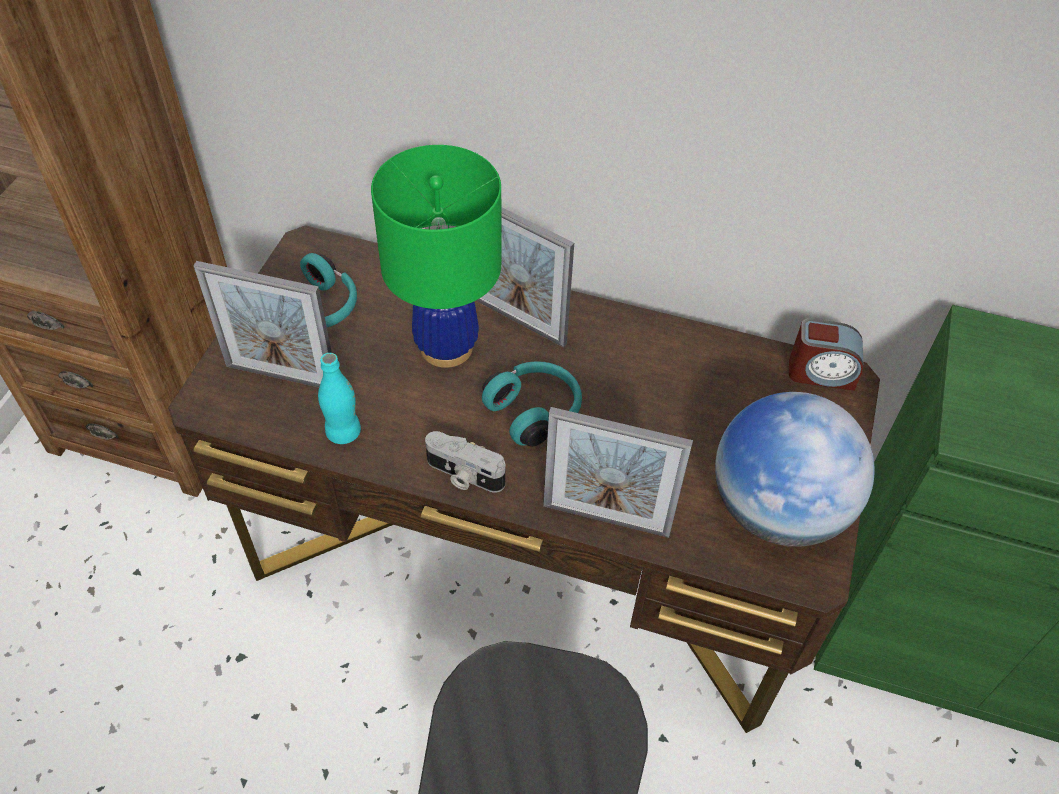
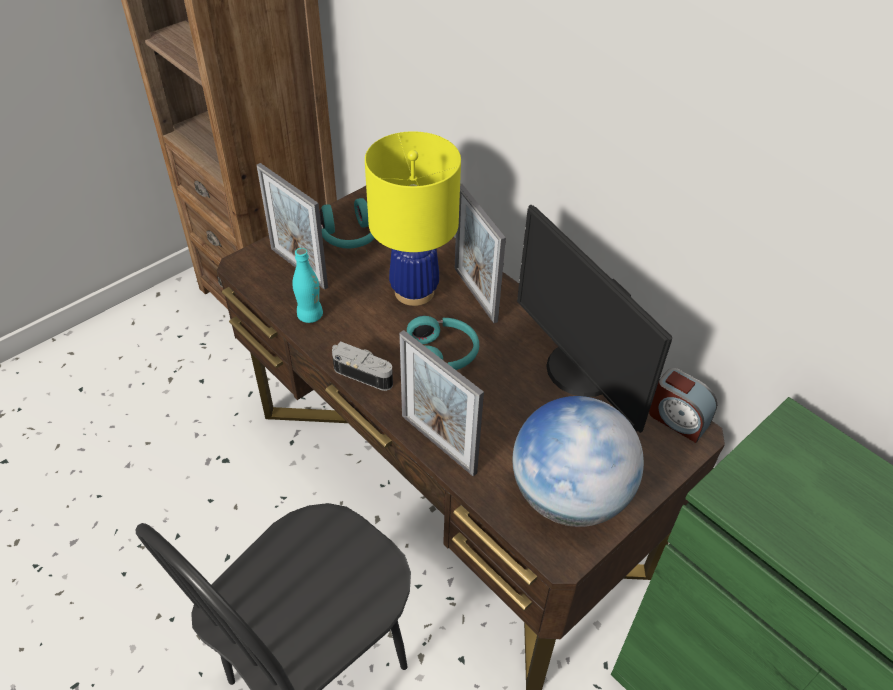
camera: 30 degrees right, 5 degrees down
green table lamp [371,145,501,368] -> yellow table lamp [365,131,461,306]
camera [425,431,505,493] -> camera turned 150 degrees clockwise [332,341,393,391]
none -> monitor [517,205,672,433]

